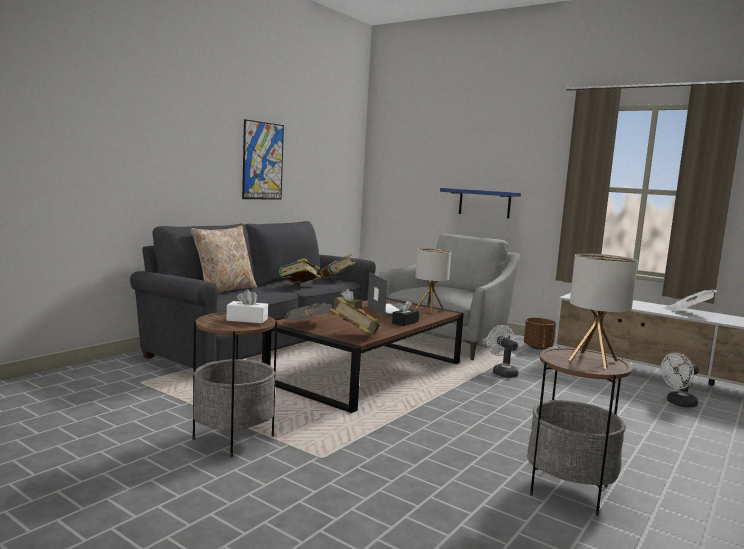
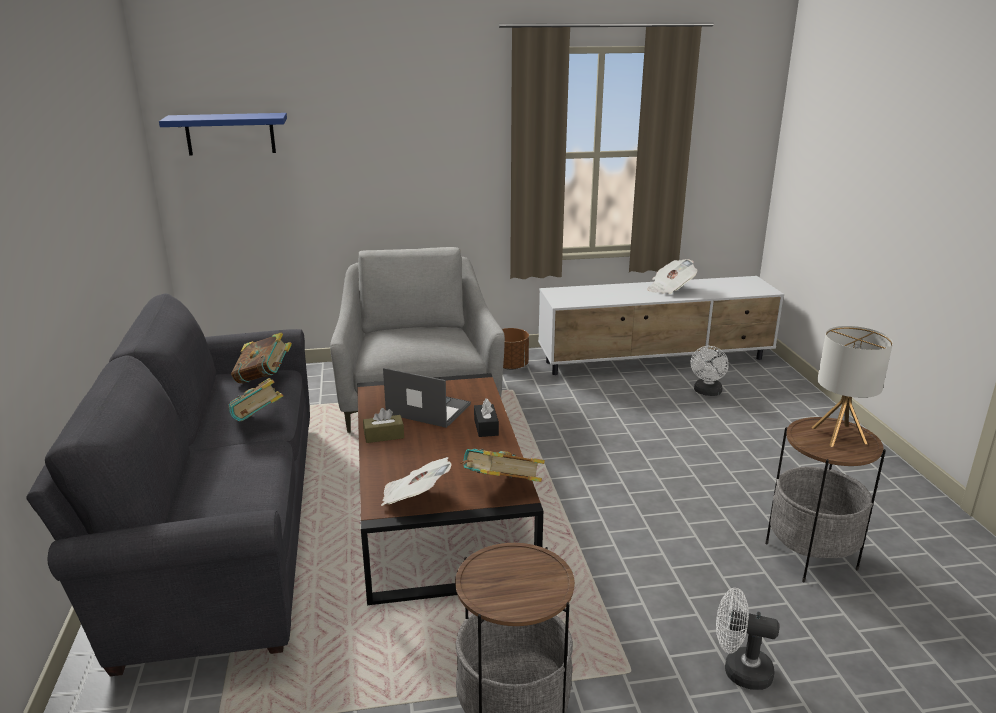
camera: 45 degrees left, 15 degrees up
beige pillow [191,226,257,293] -> none
white tissue box [227,289,268,323] -> none
picture [242,119,284,200] -> none
table lamp [415,248,451,314] -> none
blue shelf [440,188,521,218] -> blue shelf moved to [159,113,287,155]
white fan [487,325,519,378] -> white fan moved to [716,588,780,690]

